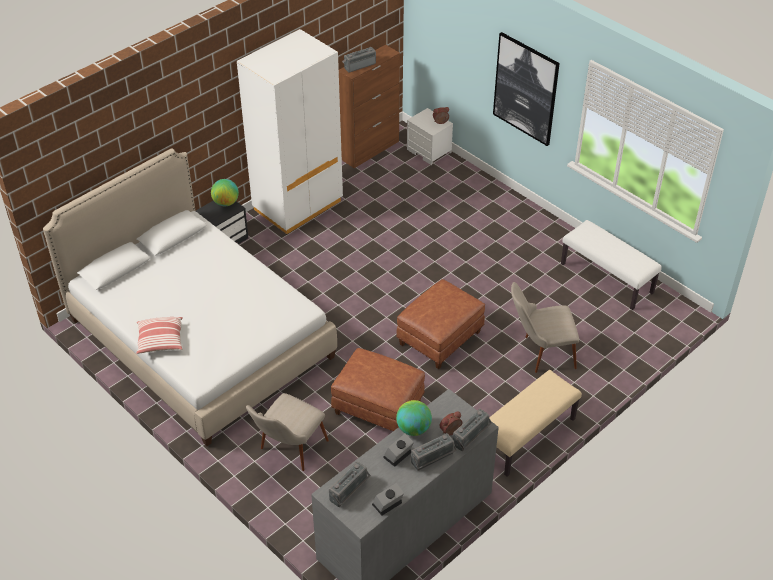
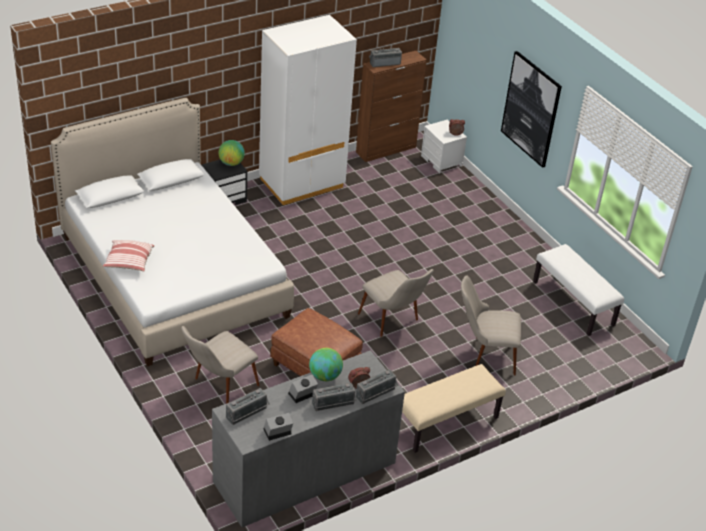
camera: 10 degrees right, 5 degrees down
brown ottoman [396,279,485,369] -> beige chair [358,269,434,337]

